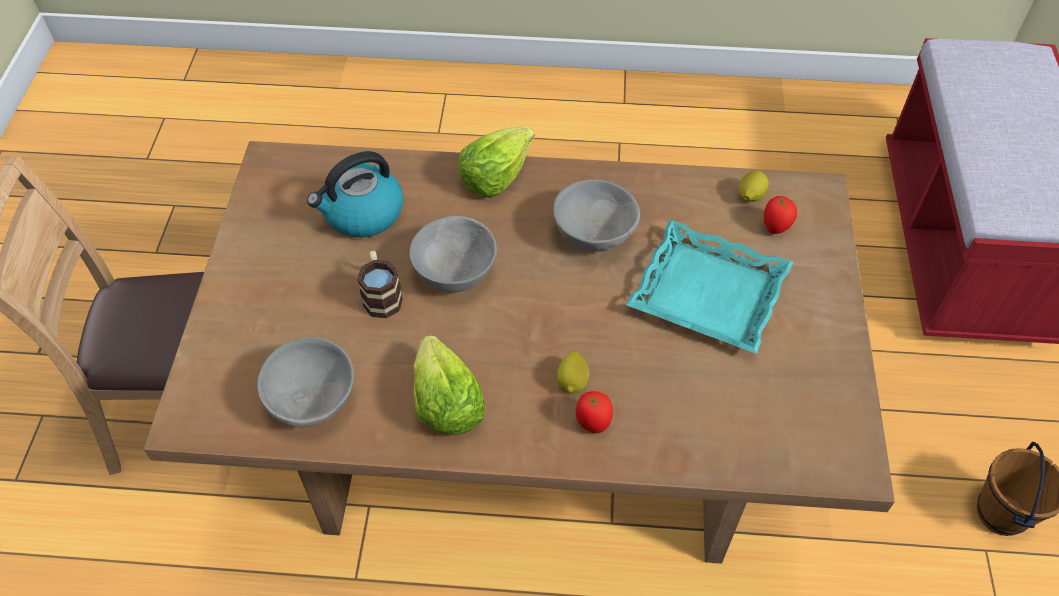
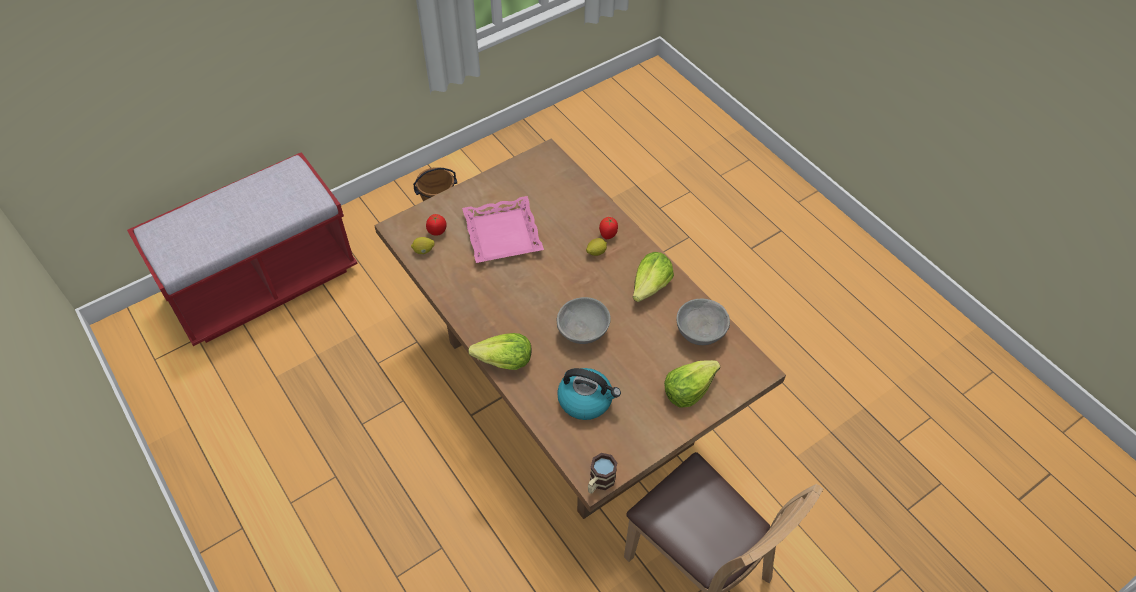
camera: 130 degrees left, 0 degrees up
mug [357,251,403,318] -> mug moved to [588,453,617,494]
grey bowl [553,180,640,252] -> none
turquoise tray [626,220,793,354] -> pink tray [462,196,544,263]
none -> lettuce [664,360,720,408]

